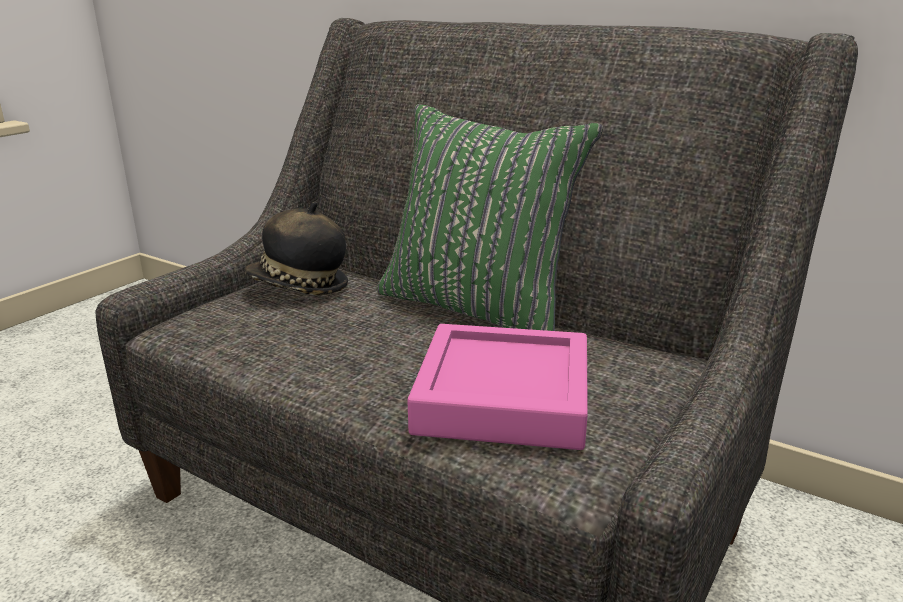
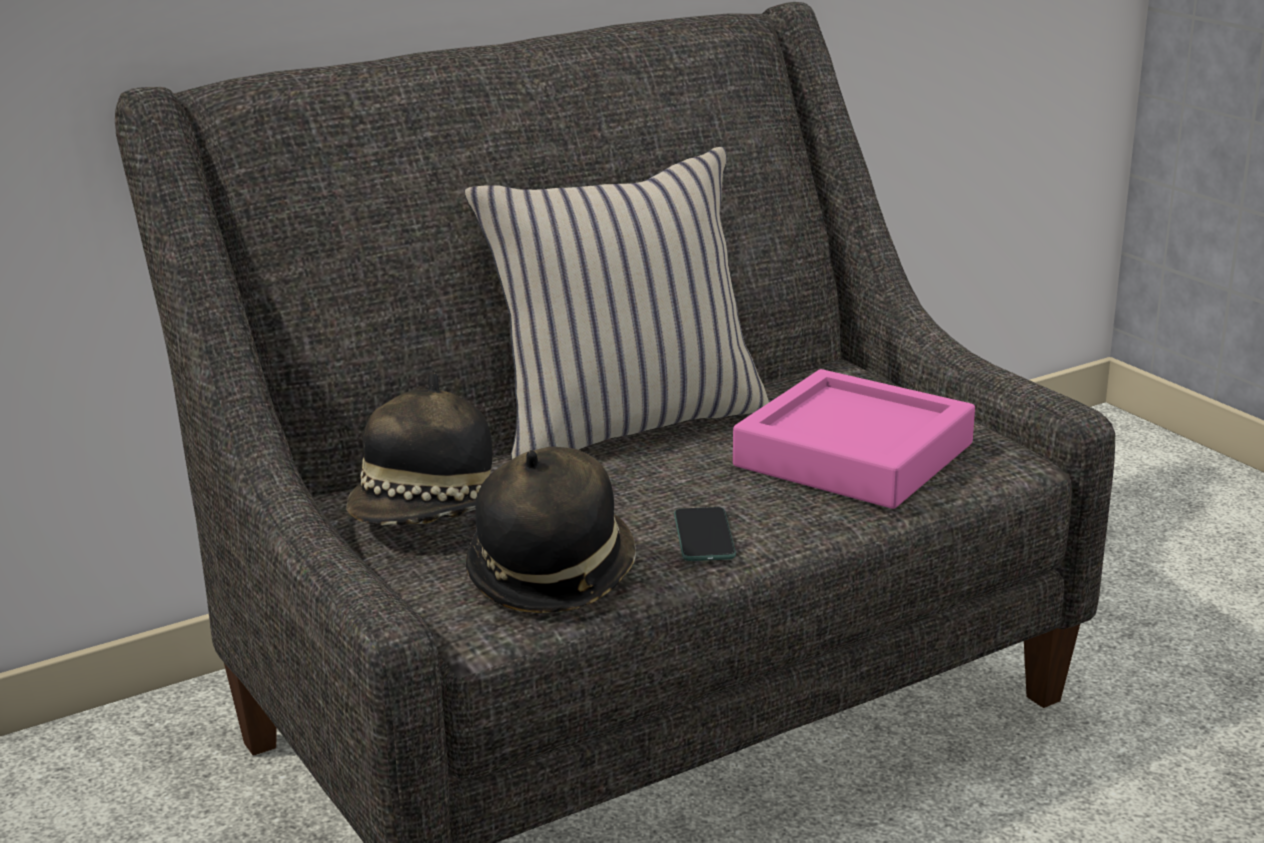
camera: 65 degrees left, 0 degrees up
green pillow [377,104,603,331] -> beige pillow [464,147,769,460]
none -> hat [466,447,636,613]
none -> phone [674,507,736,561]

